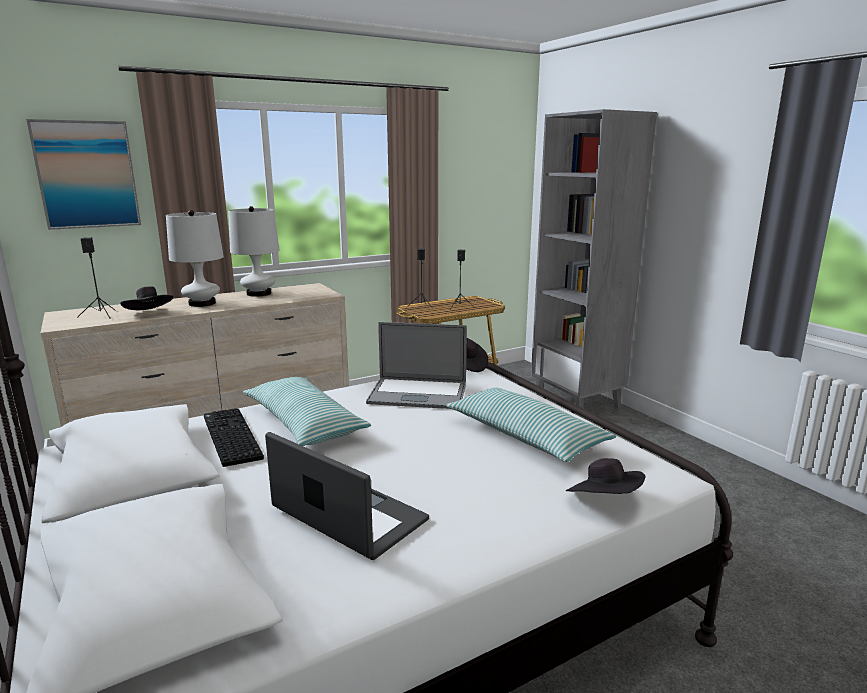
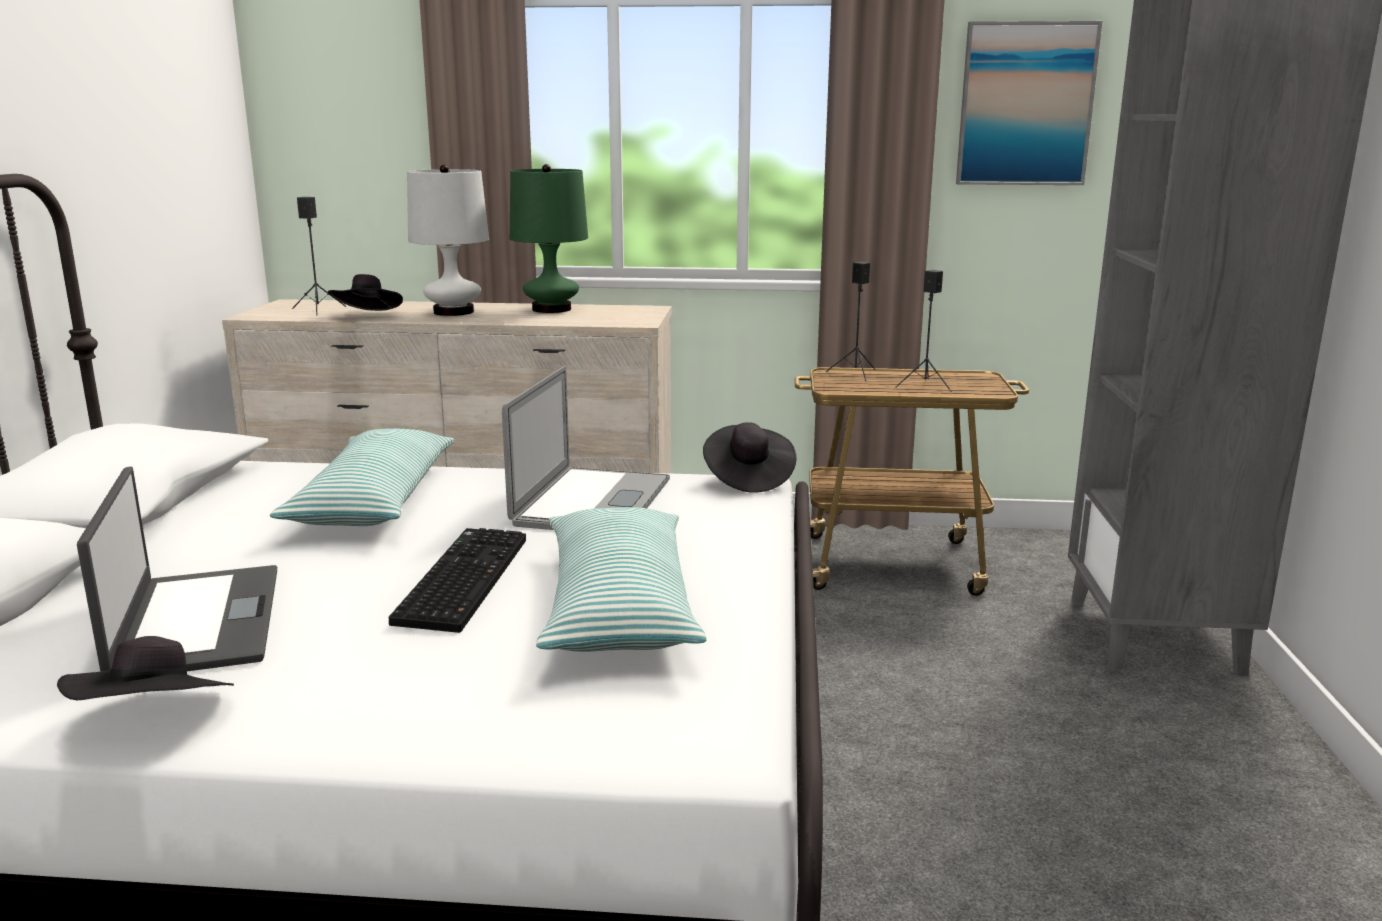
camera: 35 degrees right, 0 degrees up
picture [26,119,141,230] -> picture moved to [956,21,1102,185]
keyboard [204,408,264,467] -> keyboard moved to [389,528,526,633]
white table lamp [228,206,280,297] -> green table lamp [510,164,588,313]
laptop [366,322,467,409] -> laptop turned 120 degrees counterclockwise [502,366,670,530]
black hat [566,458,645,494] -> black hat moved to [57,636,234,700]

